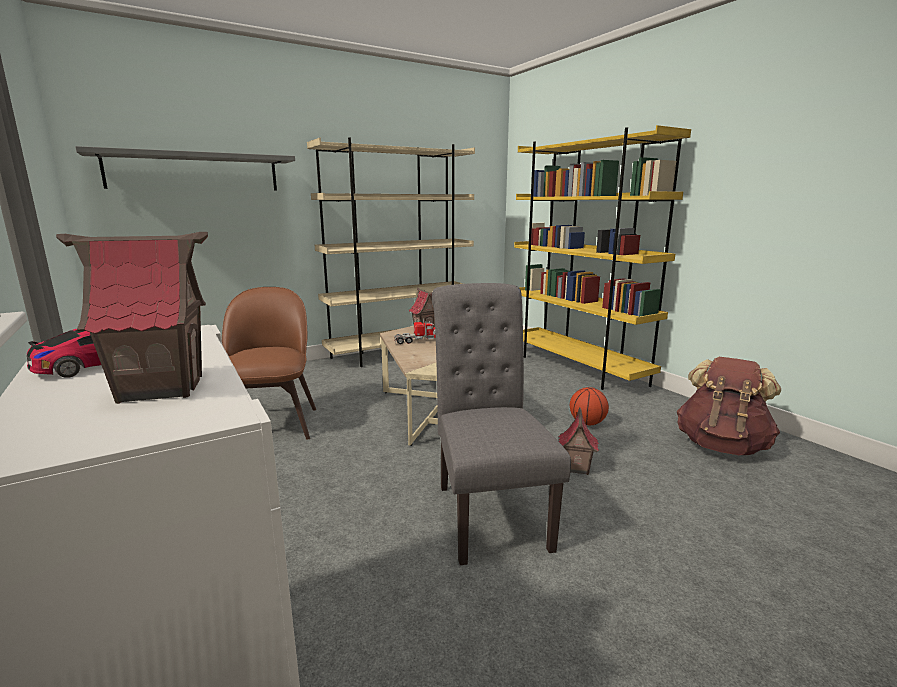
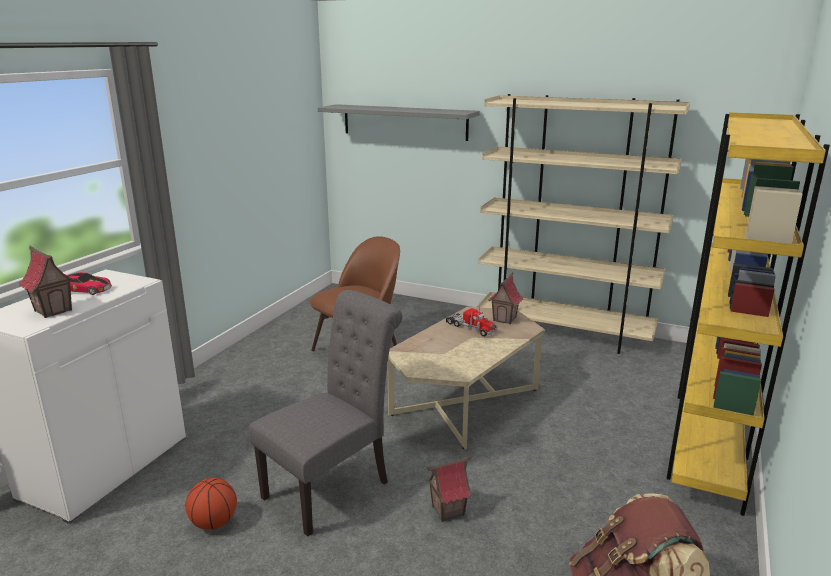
camera: 55 degrees right, 5 degrees up
basketball [570,387,609,425] -> basketball moved to [185,478,237,530]

